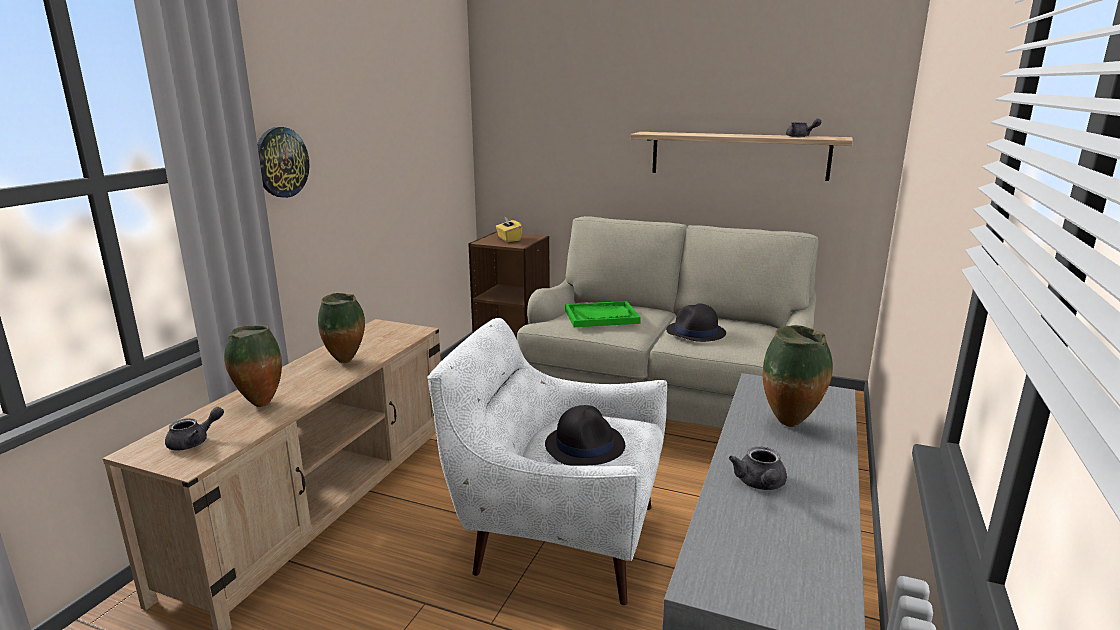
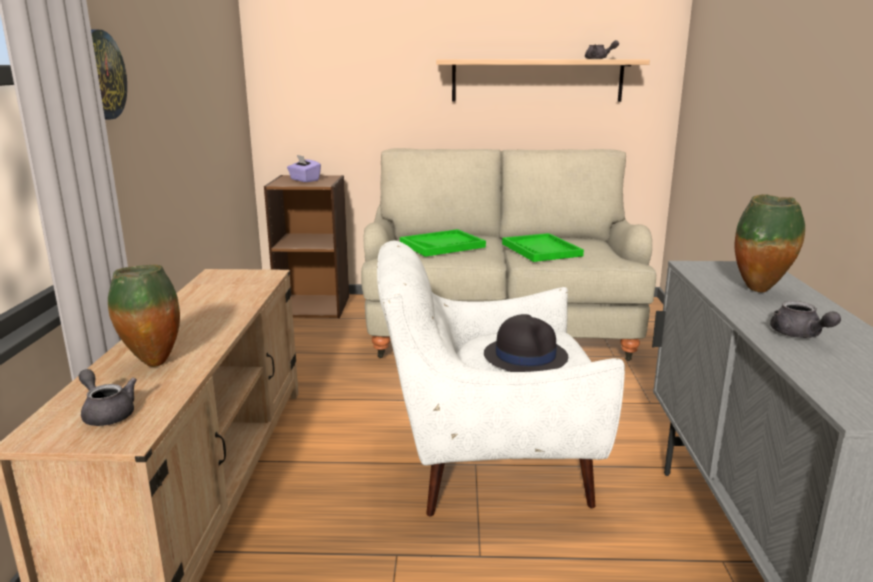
camera: 20 degrees left, 0 degrees up
grey teapot [165,407,224,451] -> grey teapot turned 75 degrees counterclockwise [78,369,137,426]
vase [318,293,365,363] -> none
yellow tissue box [496,216,522,242] -> purple tissue box [287,155,321,182]
black hat [666,303,726,342] -> green tray [502,233,584,262]

